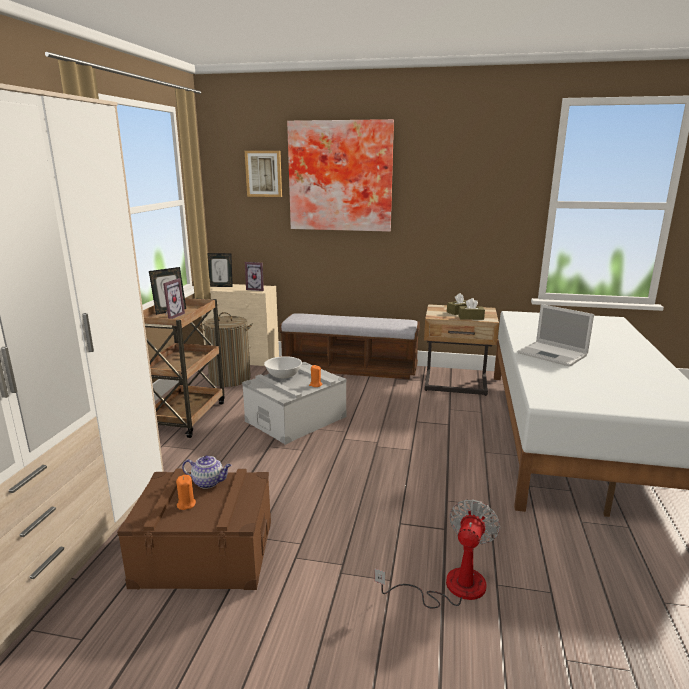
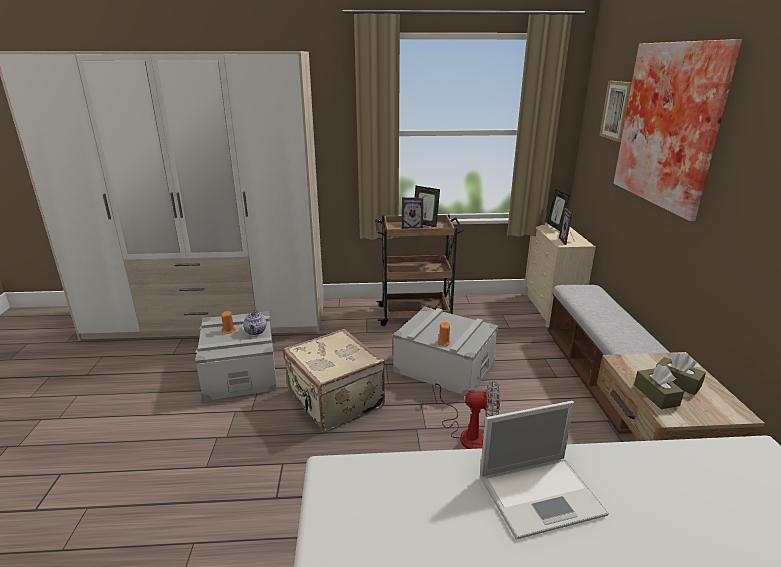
camera: 75 degrees right, 5 degrees up
brown storage box [117,469,271,590] -> grey storage box [195,311,277,402]
laundry basket [200,312,253,387] -> none
white bowl [264,356,302,378] -> none
fan [374,499,500,609] -> fan moved to [435,377,500,449]
laptop [518,304,594,367] -> laptop turned 135 degrees counterclockwise [480,401,609,540]
none -> beige suitcase [283,329,385,432]

